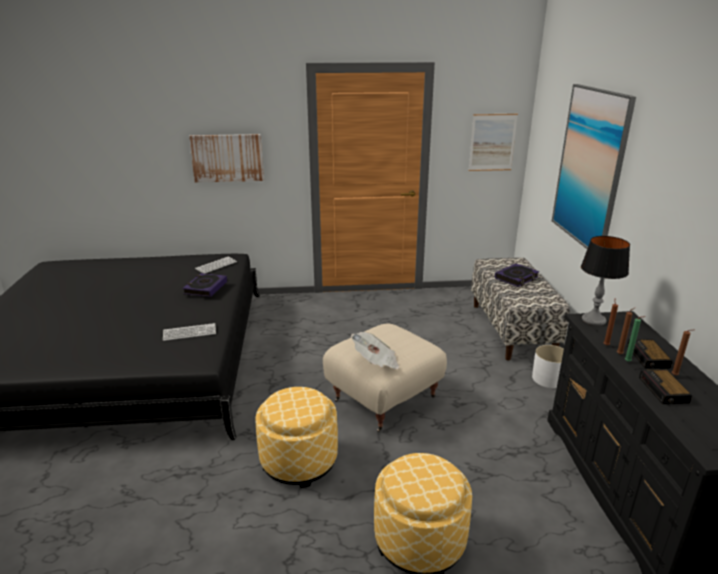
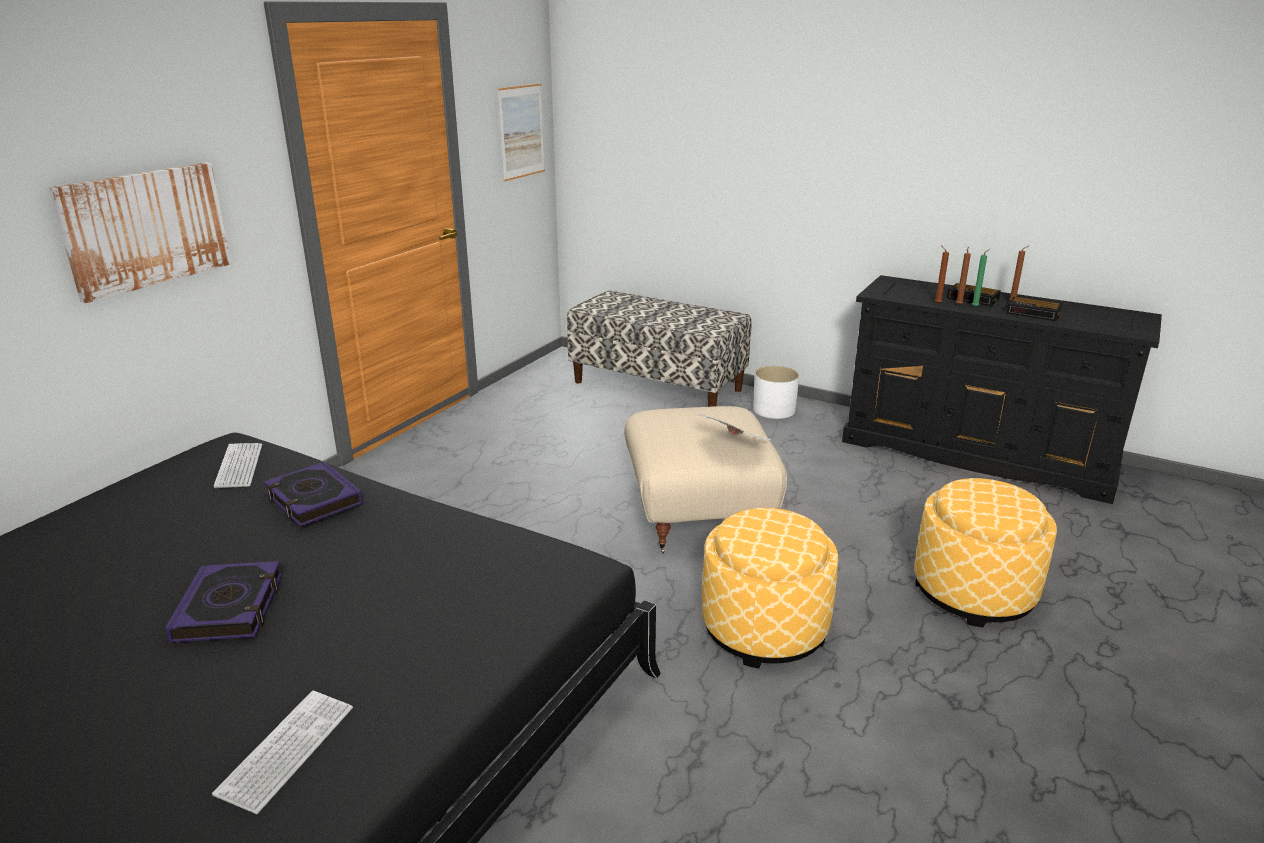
camera: 55 degrees left, 0 degrees up
keyboard [163,323,216,341] -> keyboard moved to [212,691,353,814]
book [495,264,539,287] -> book moved to [165,561,282,643]
picture [552,84,636,249] -> none
table lamp [581,236,630,326] -> none

